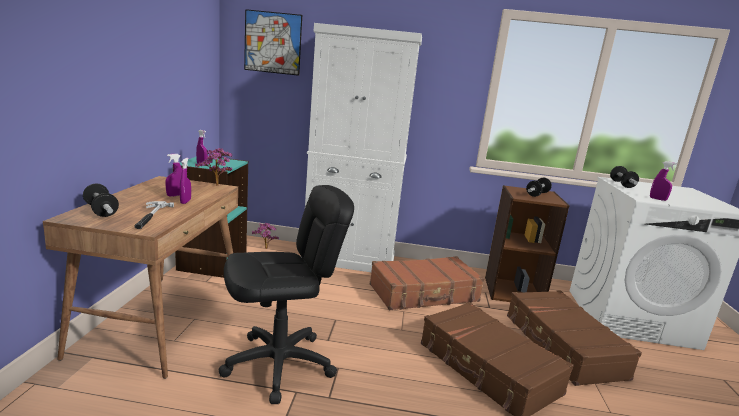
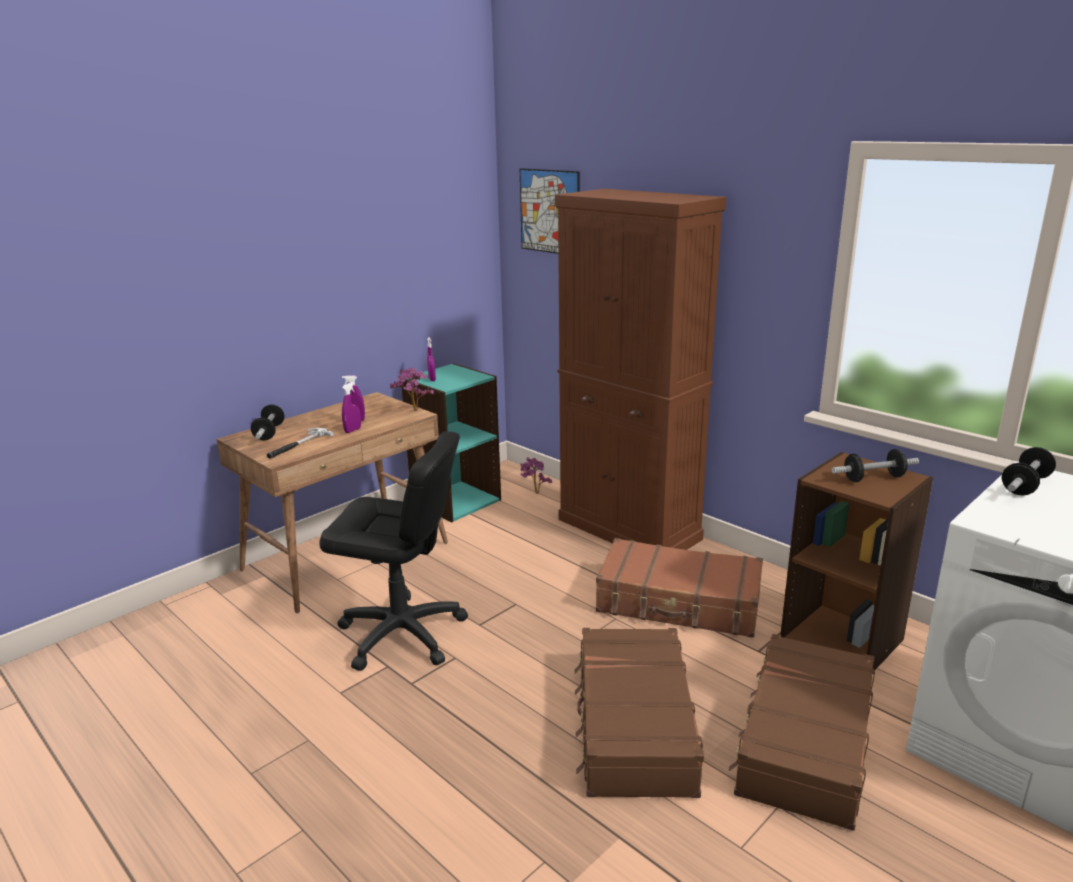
camera: 40 degrees right, 5 degrees up
white cabinet [300,23,422,272] -> brown cabinet [555,189,727,550]
purple spray bottle [650,161,677,201] -> none

